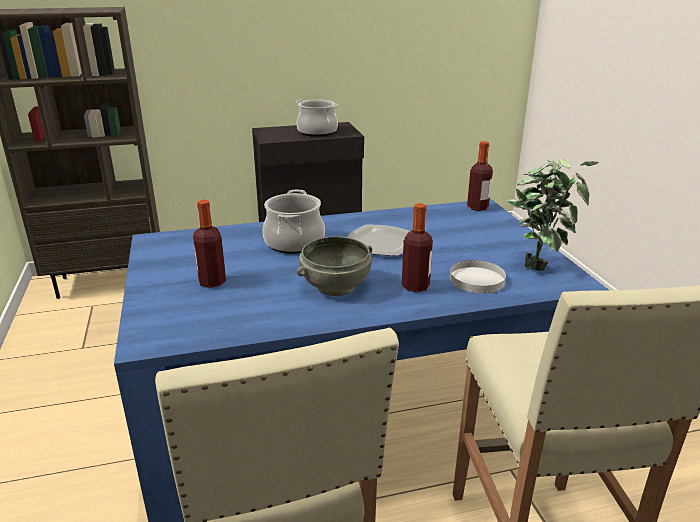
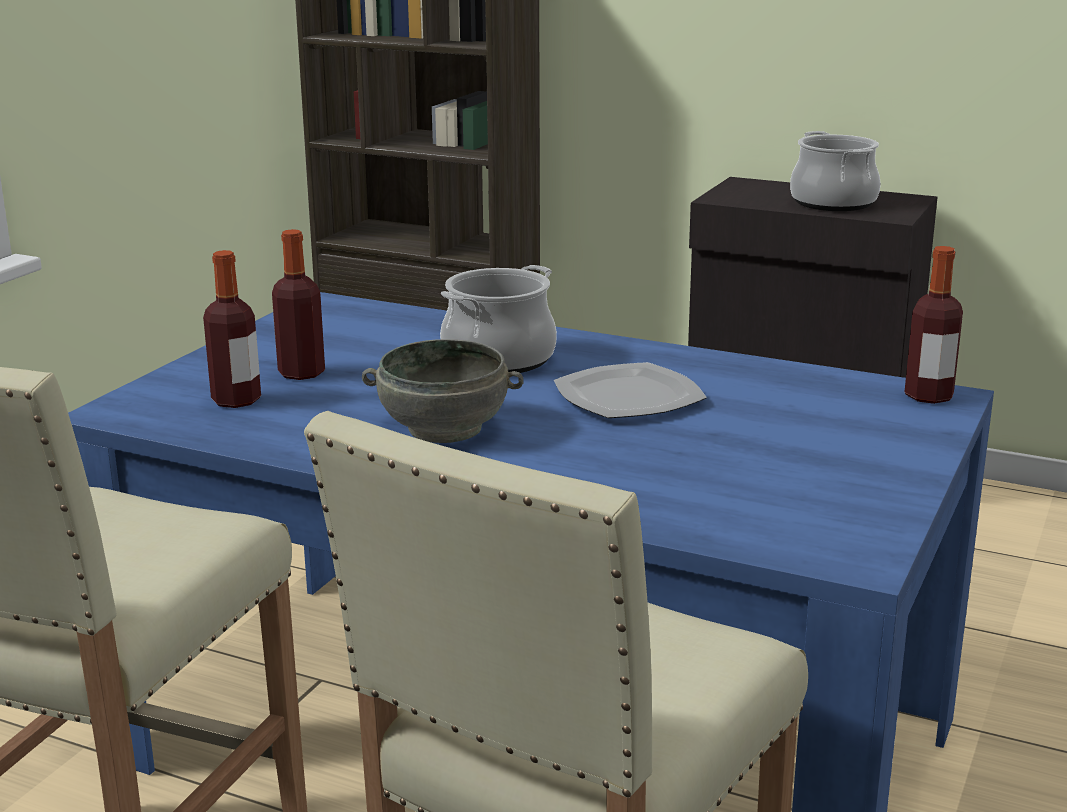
camera: 40 degrees right, 5 degrees down
bottle [402,203,433,292] -> bottle moved to [203,250,261,408]
white plate [450,260,506,293] -> none
potted plant [507,159,599,271] -> none

